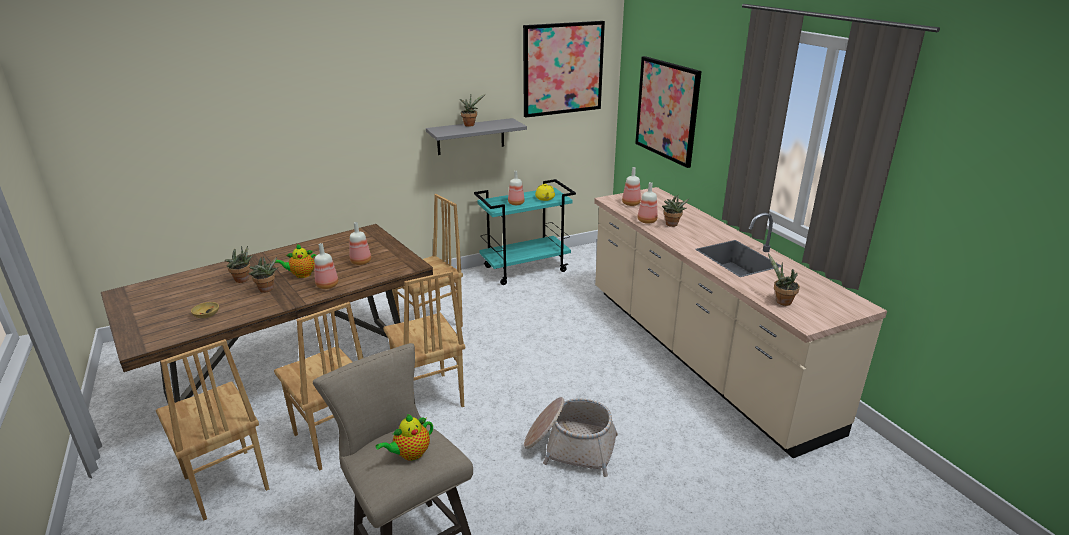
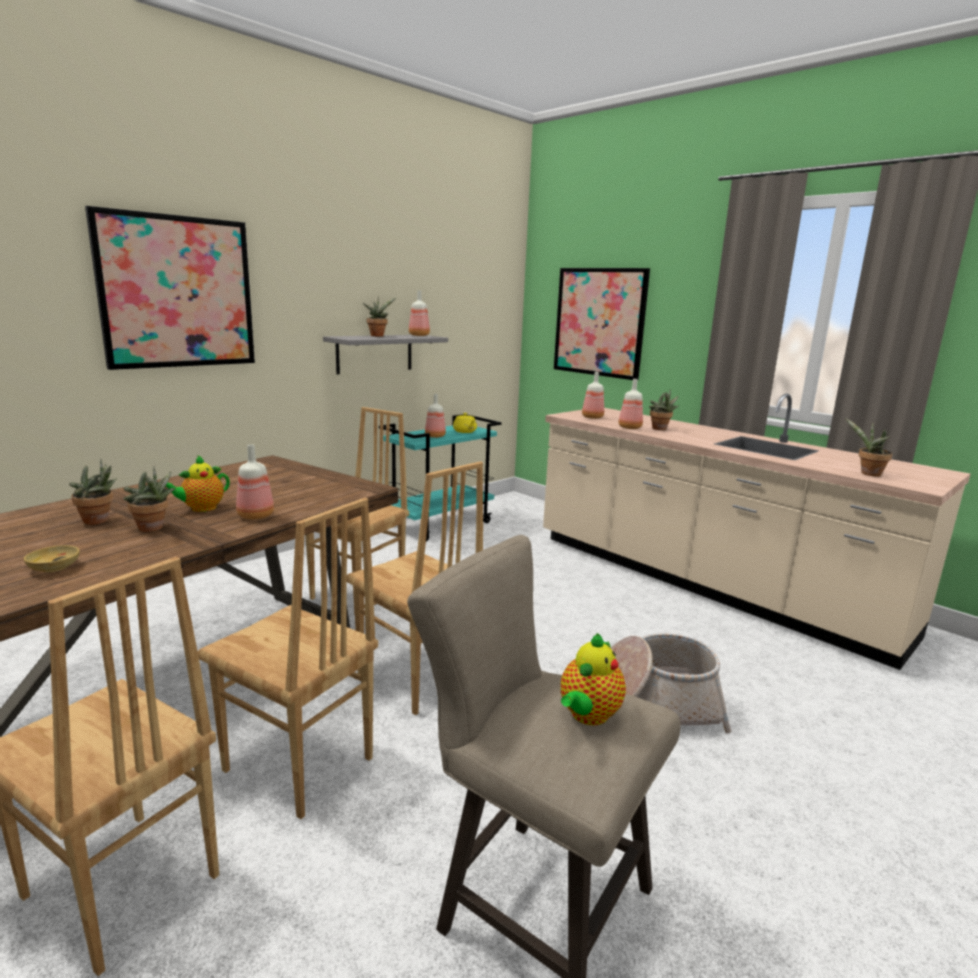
camera: 20 degrees left, 10 degrees down
bottle [350,222,371,265] -> bottle moved to [409,290,430,336]
picture [523,21,605,118] -> picture moved to [85,206,255,370]

